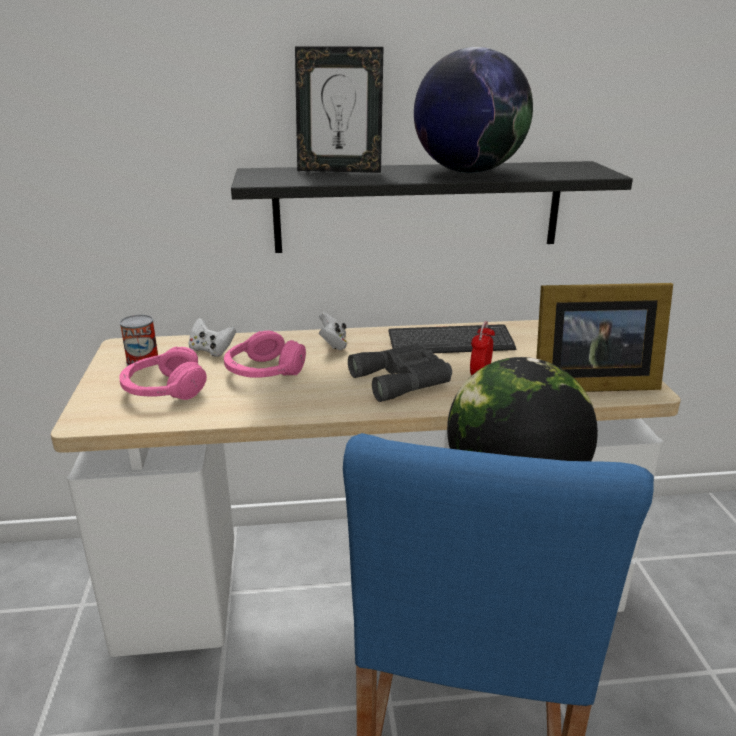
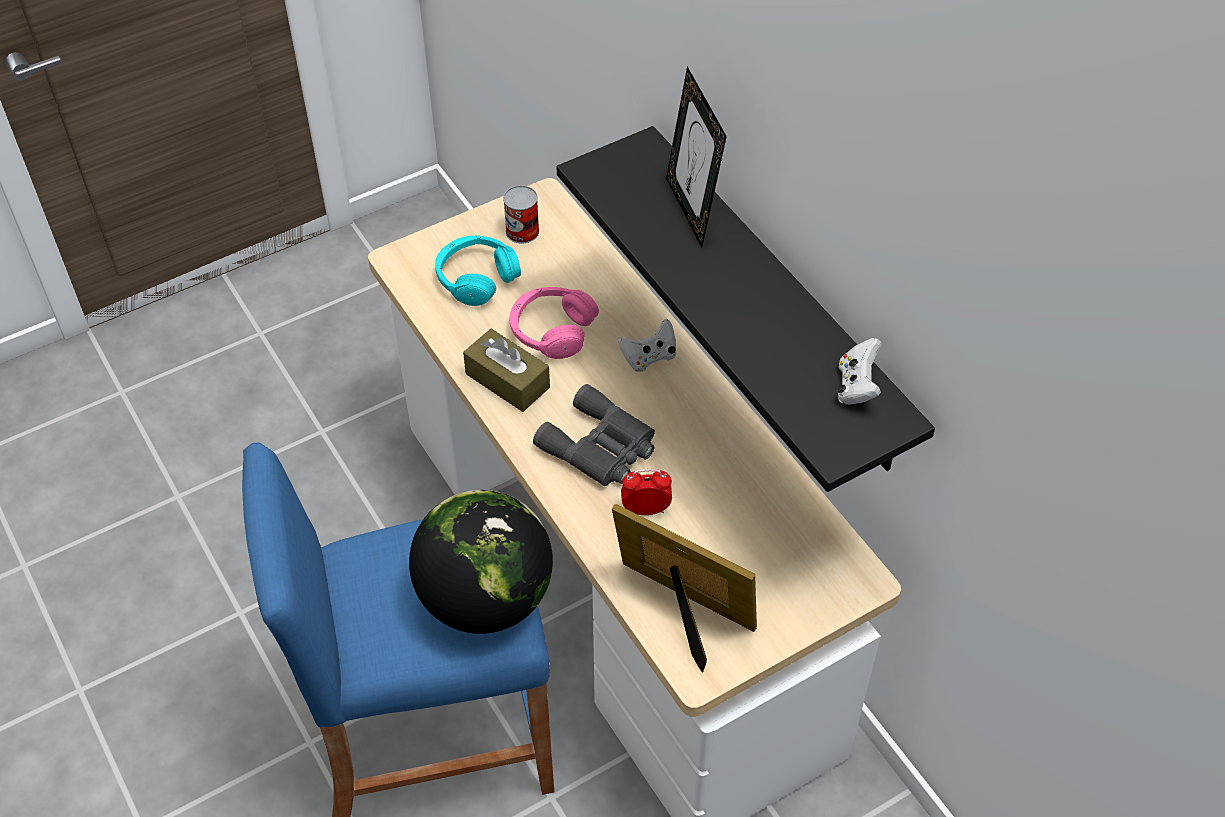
camera: 65 degrees right, 25 degrees up
pink headphones [119,347,207,400] -> turquoise headphones [435,235,521,306]
white game controller [189,318,236,357] -> white game controller moved to [838,338,882,405]
keyboard [389,324,516,353] -> none
globe [414,47,533,173] -> none
picture frame [536,283,673,392] -> picture frame turned 150 degrees clockwise [612,504,757,672]
none -> brown tissue box [463,329,550,412]

